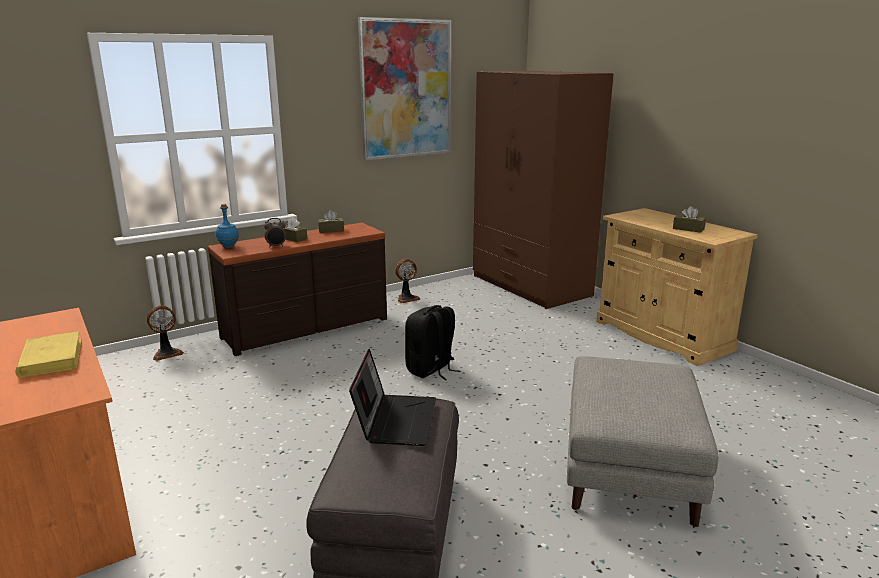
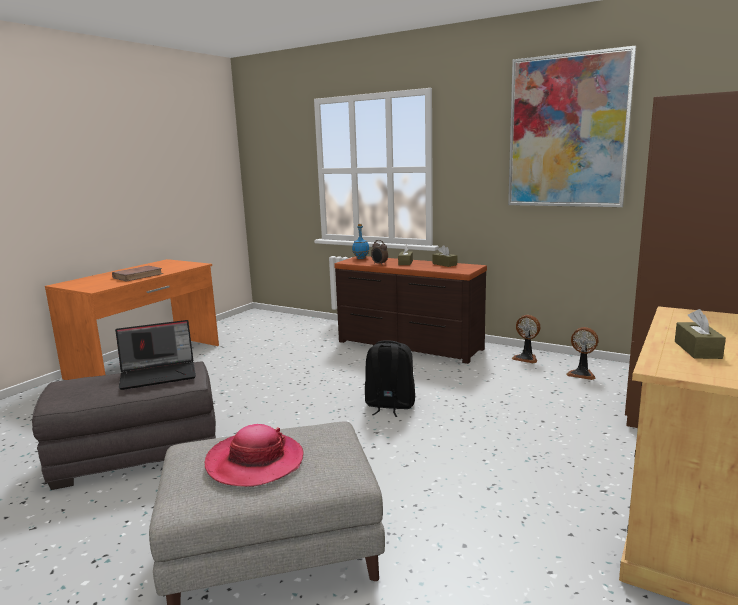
camera: 65 degrees right, 5 degrees down
yellow book [15,332,82,378] -> brown book [112,266,164,282]
fan [147,306,184,361] -> fan moved to [566,327,598,380]
none -> hat [205,424,304,487]

